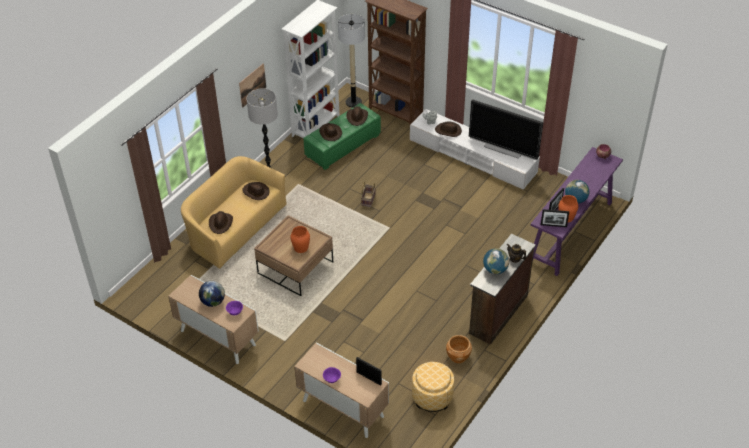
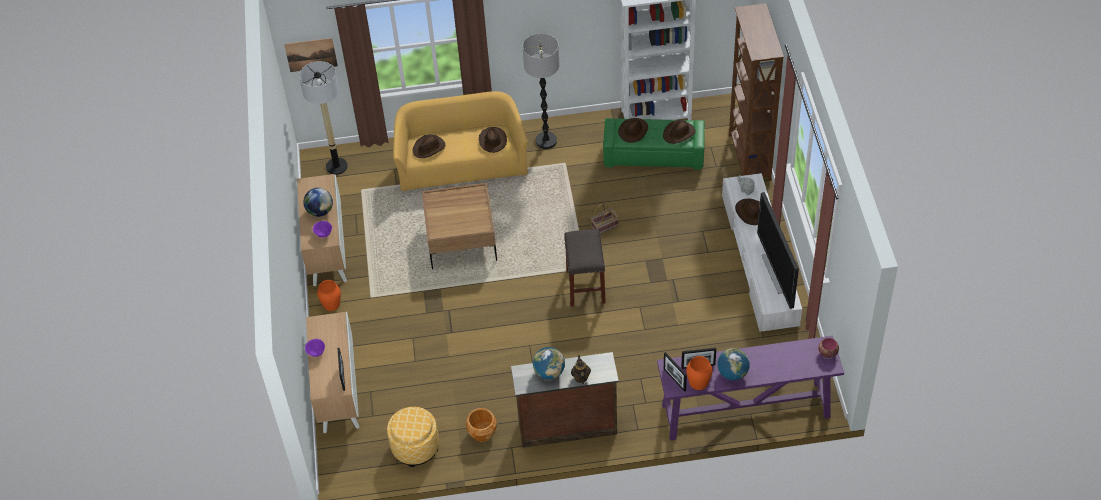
camera: 50 degrees right, 5 degrees up
picture [239,63,266,108] -> picture moved to [284,38,338,72]
orange vase [290,226,310,253] -> orange vase moved to [317,280,341,311]
floor lamp [338,14,365,108] -> floor lamp moved to [299,61,348,175]
none -> grey stool [564,229,606,307]

